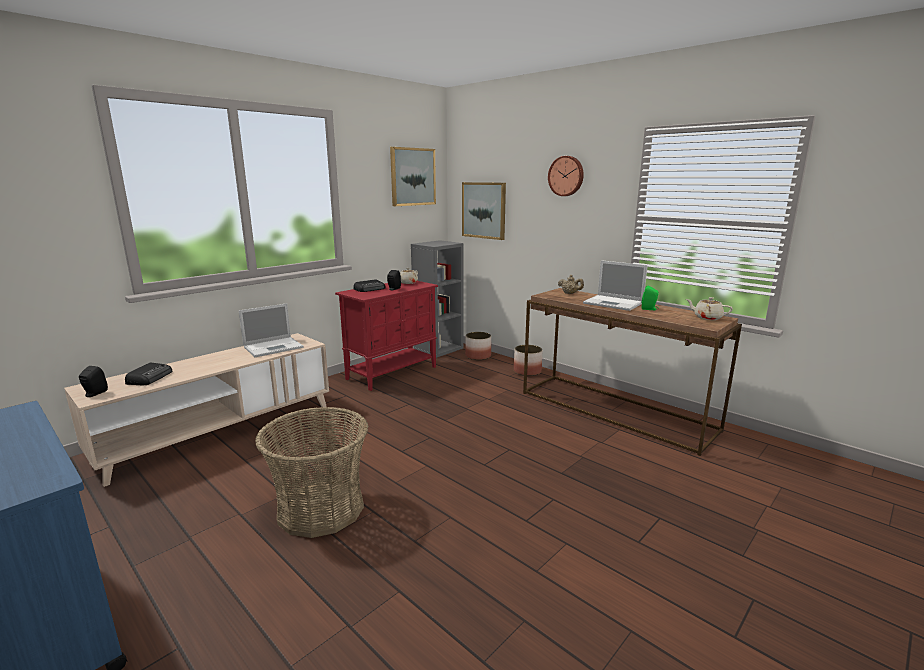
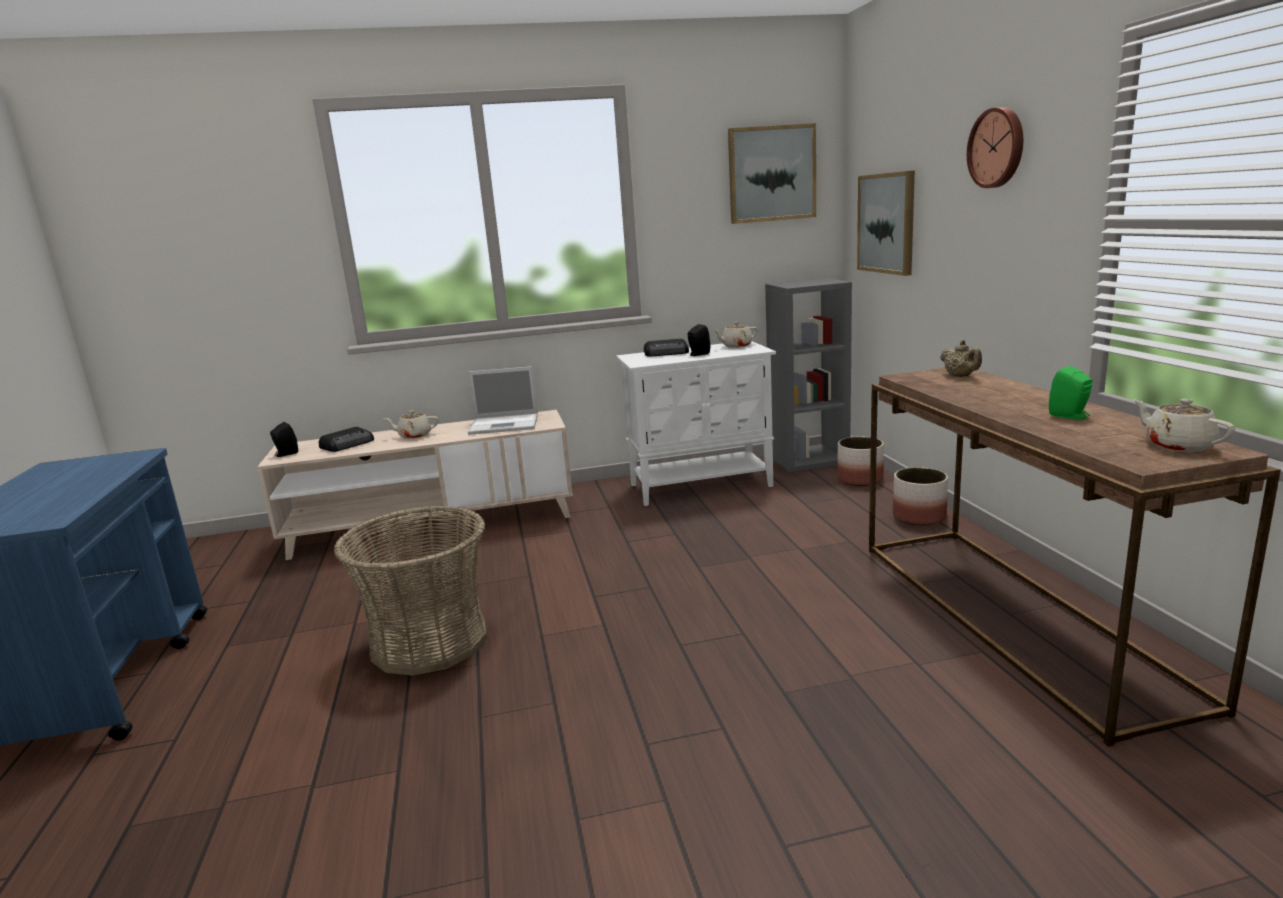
camera: 35 degrees right, 0 degrees up
red cabinet [335,281,438,391] -> white cabinet [616,341,776,506]
laptop [583,260,648,311] -> none
none -> beige teapot [385,410,439,439]

